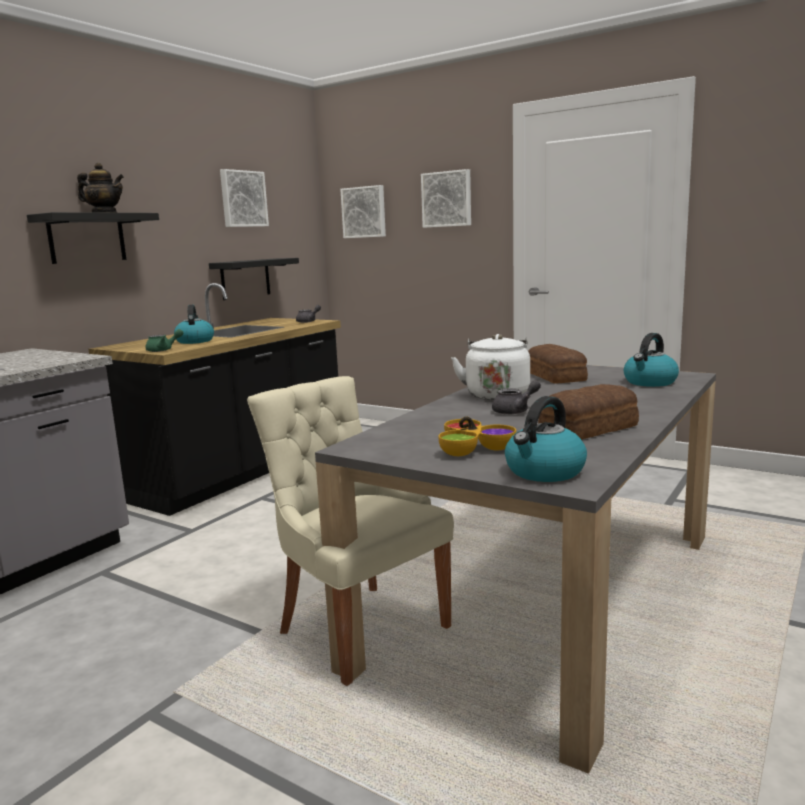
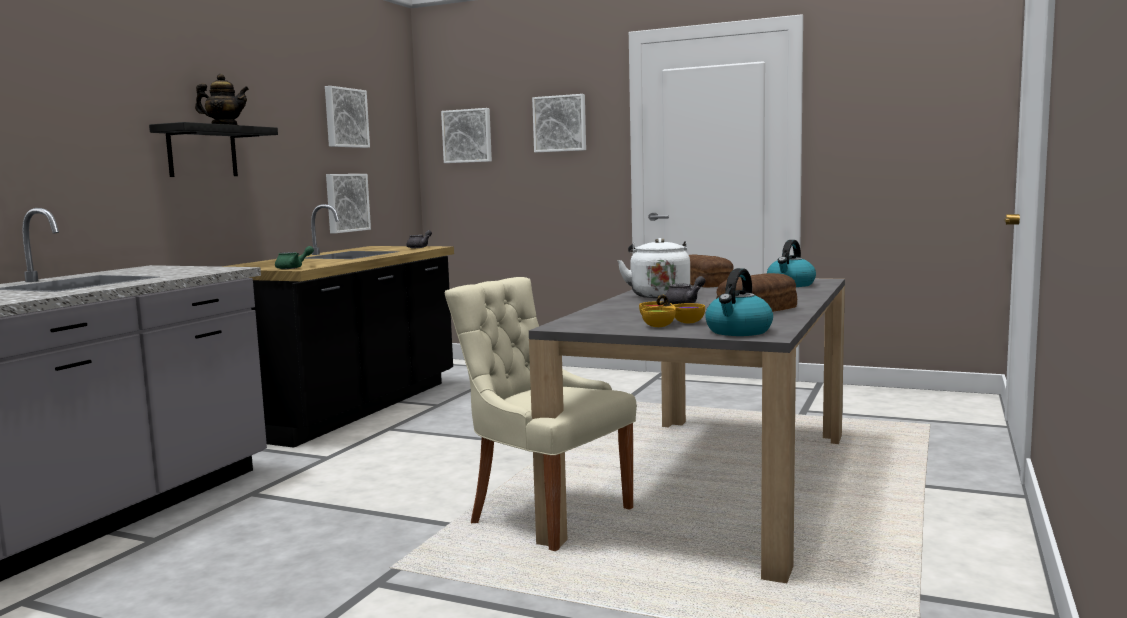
camera: 10 degrees left, 5 degrees down
kettle [174,305,214,344] -> none
black shelf [209,258,299,300] -> picture [326,174,371,233]

